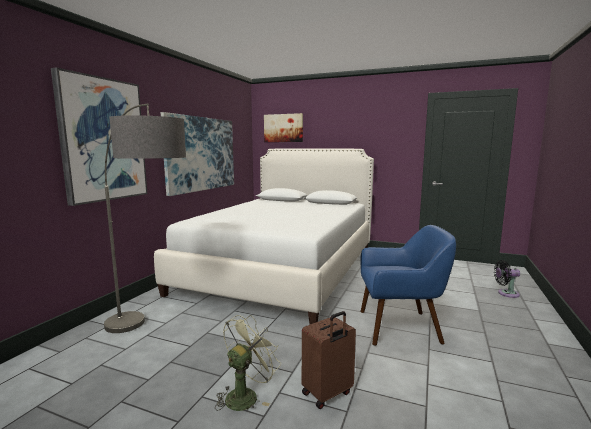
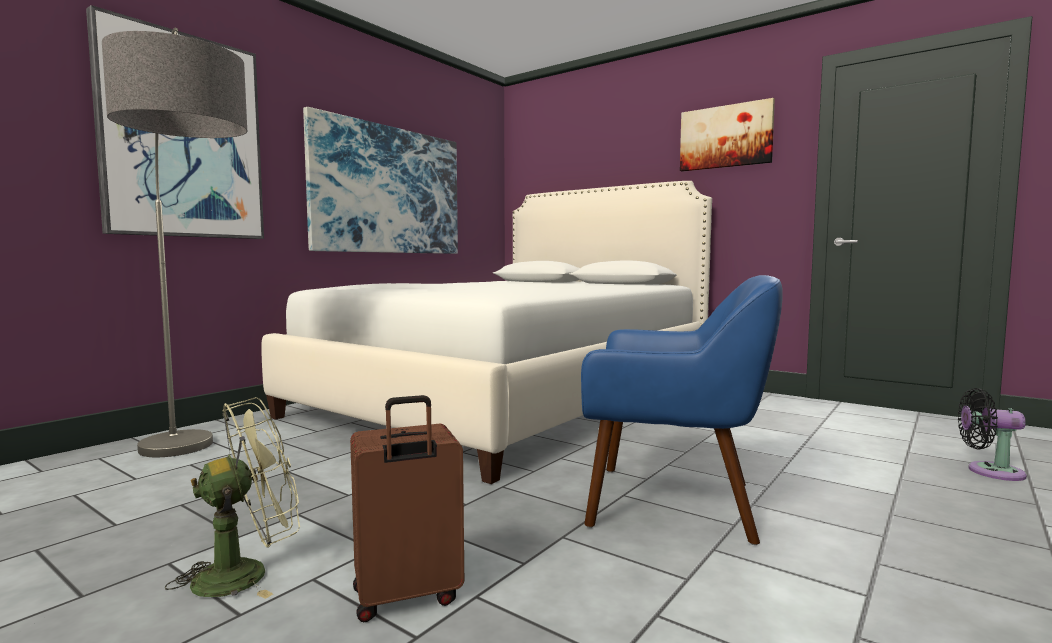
camera: 15 degrees right, 5 degrees down
picture [264,113,303,142] -> picture moved to [680,98,775,172]

